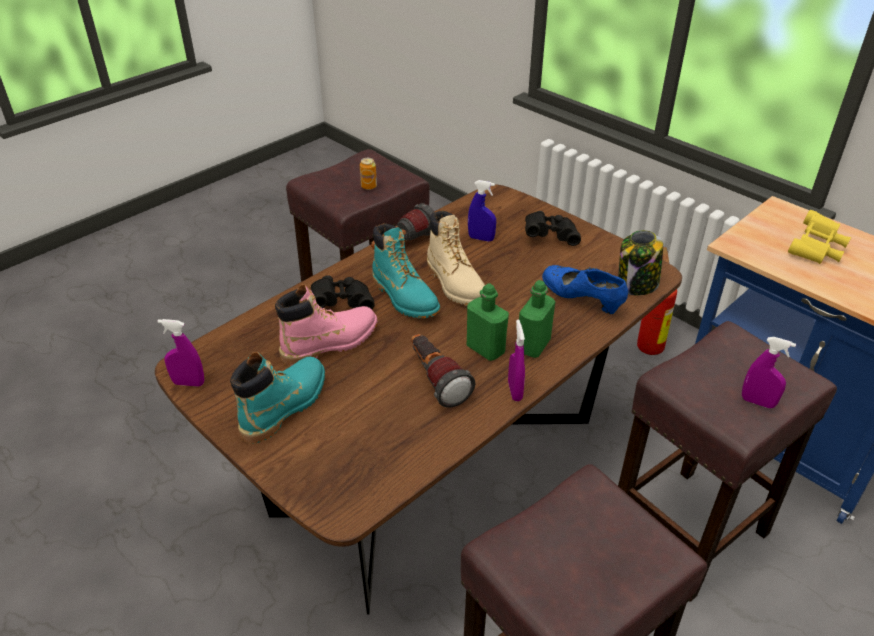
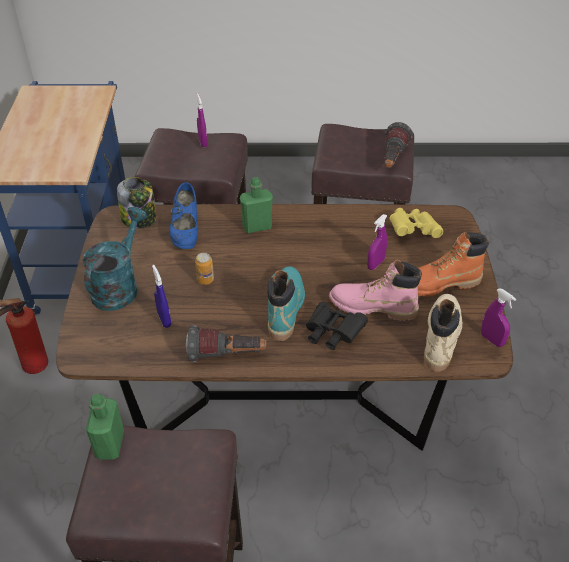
camera: 135 degrees left, 5 degrees up
turquoise boot [230,352,325,444] -> orange boot [418,232,489,297]
can [360,158,377,190] -> can moved to [195,253,214,285]
flashlight [411,334,476,407] -> flashlight moved to [384,122,413,168]
beige boot [427,210,485,305] -> beige boot moved to [424,294,462,372]
green bottle [467,283,509,361] -> green bottle moved to [86,394,124,460]
purple spray bottle [508,320,525,401] -> purple spray bottle moved to [367,214,387,270]
black binoculars [525,211,581,246] -> turquoise watering can [82,207,147,311]
yellow binoculars [788,210,851,264] -> yellow binoculars moved to [389,208,443,238]

